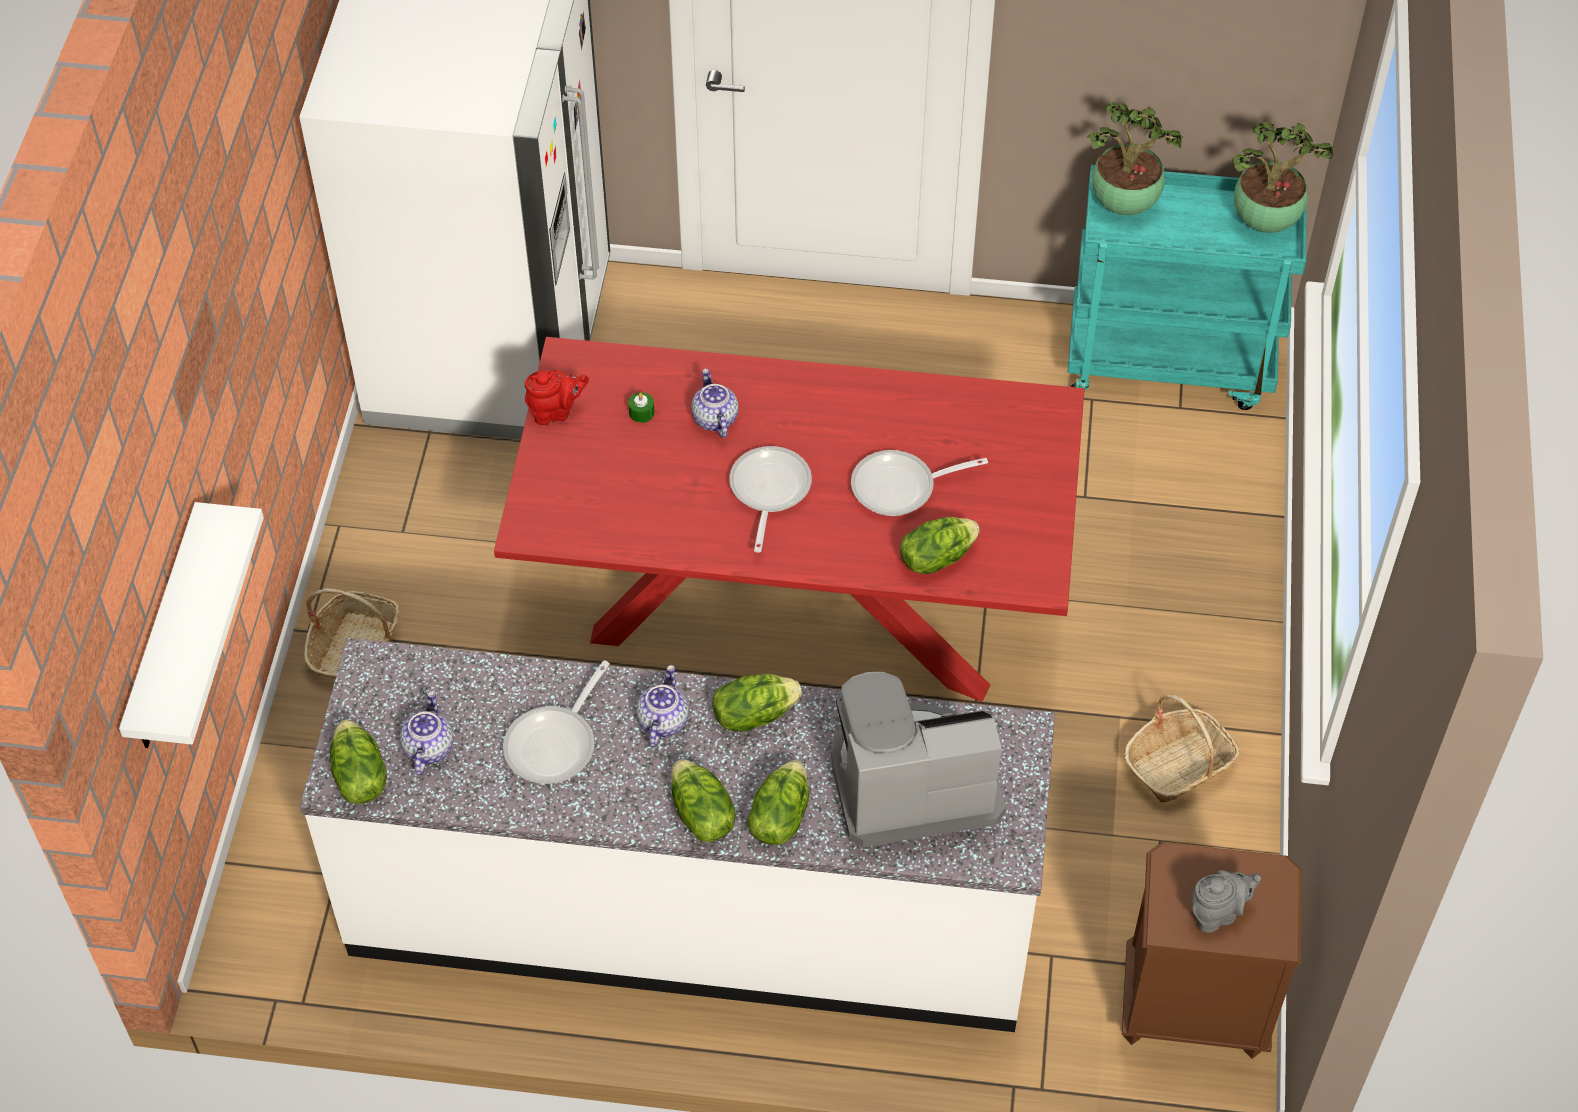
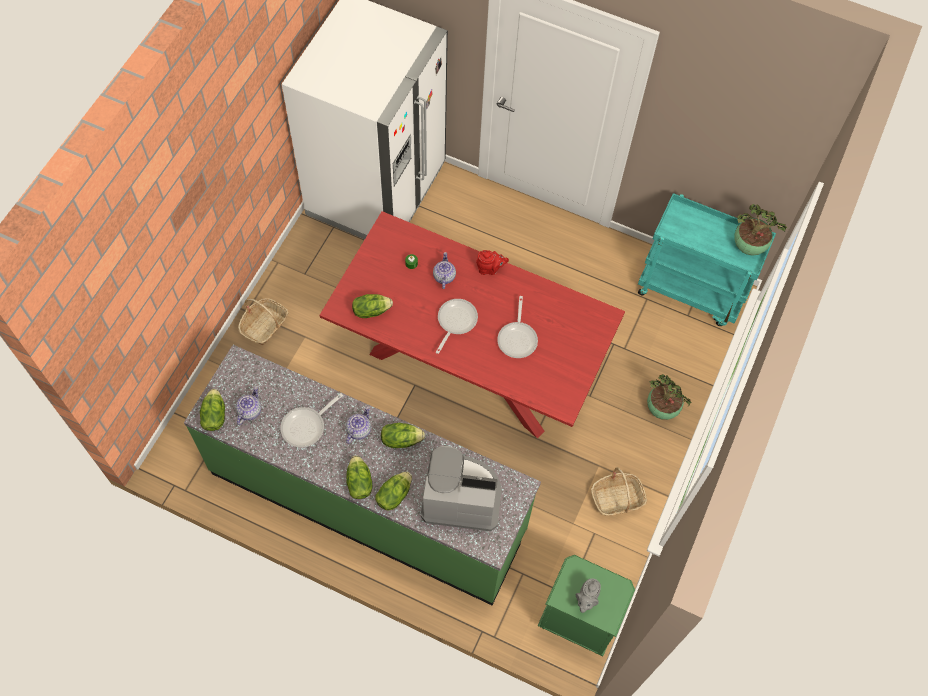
camera: 15 degrees right, 10 degrees up
white shelf [119,502,264,748] -> none
white counter [300,638,1055,1032] -> green counter [184,345,541,605]
red teapot [525,369,589,425] -> red teapot moved to [476,250,509,275]
frying pan [851,450,988,516] -> frying pan turned 90 degrees counterclockwise [497,296,538,358]
lettuce [900,517,980,574] -> lettuce moved to [352,294,393,318]
potted plant [1087,101,1183,215] -> potted plant moved to [647,374,691,420]
brown nightstand [1122,842,1302,1059] -> green nightstand [538,555,635,656]
grey teapot [1191,870,1261,933] -> grey teapot turned 120 degrees clockwise [576,578,601,613]

